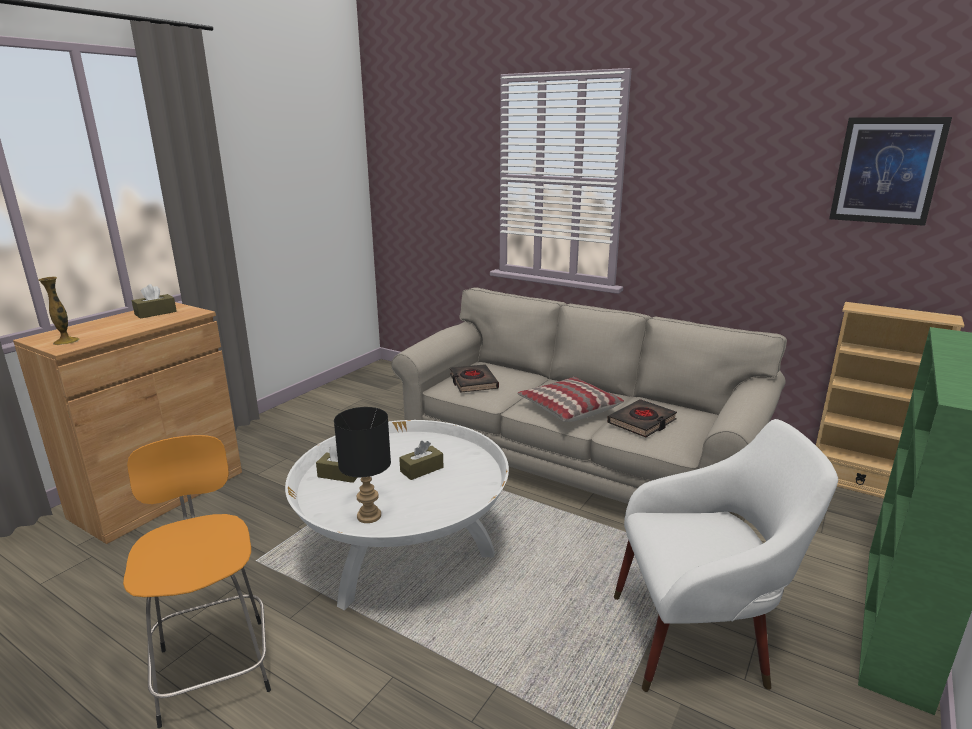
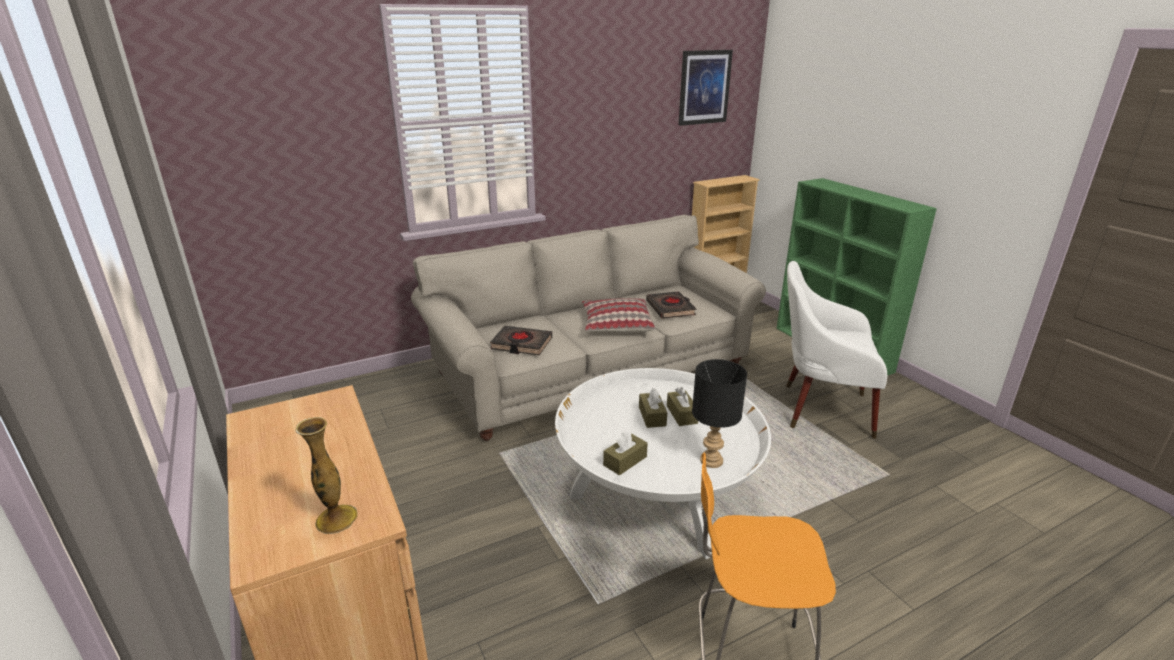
camera: 60 degrees left, 5 degrees up
brown tissue box [132,284,177,319] -> brown tissue box moved to [667,387,698,426]
white armchair [614,419,838,692] -> white armchair turned 105 degrees counterclockwise [786,261,887,439]

